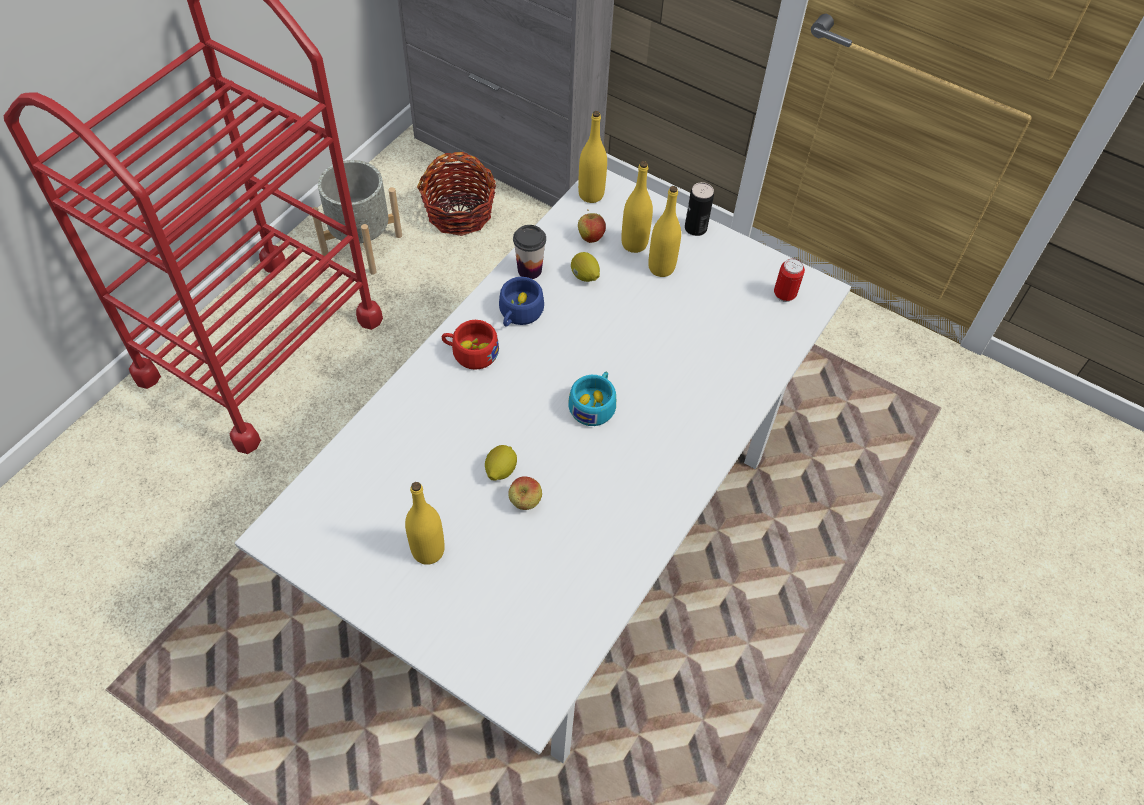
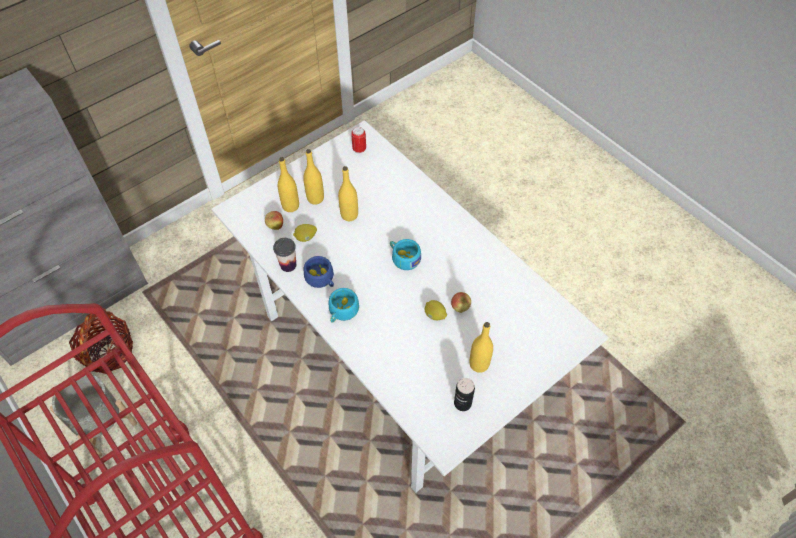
camera: 70 degrees left, 0 degrees up
red cup [442,320,499,370] -> turquoise cup [329,288,359,323]
yellow bottle [578,111,607,203] -> yellow bottle moved to [338,166,358,221]
can [685,182,714,236] -> can moved to [454,378,475,411]

